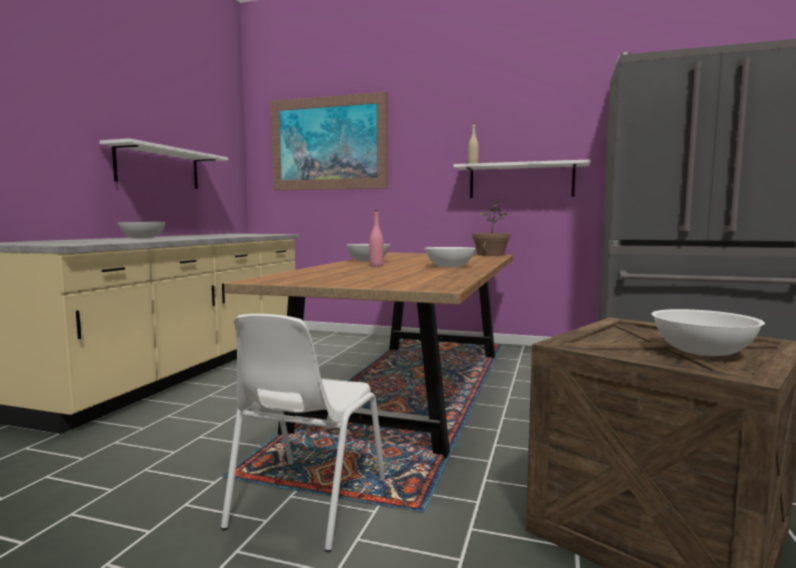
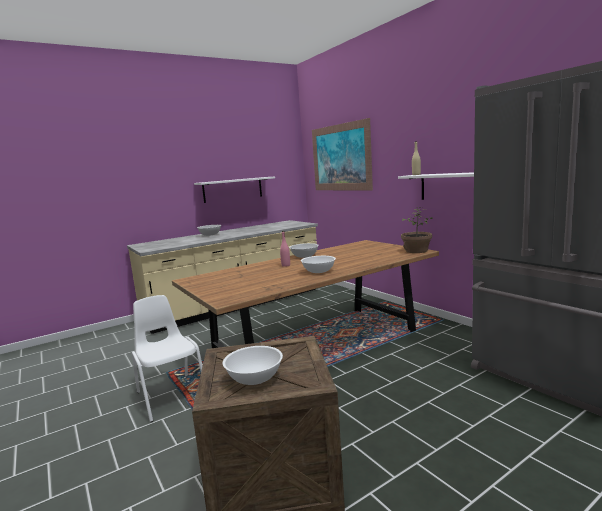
camera: 40 degrees right, 5 degrees up
white chair [221,314,385,552] -> white chair turned 90 degrees clockwise [132,295,203,422]

